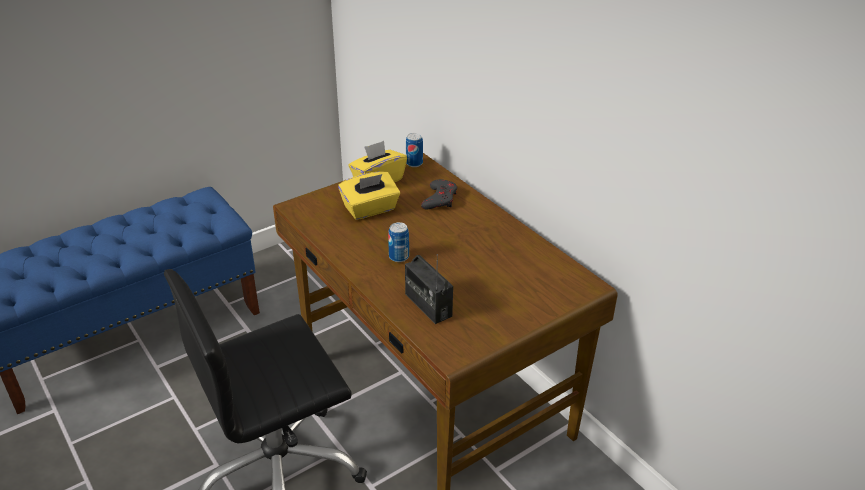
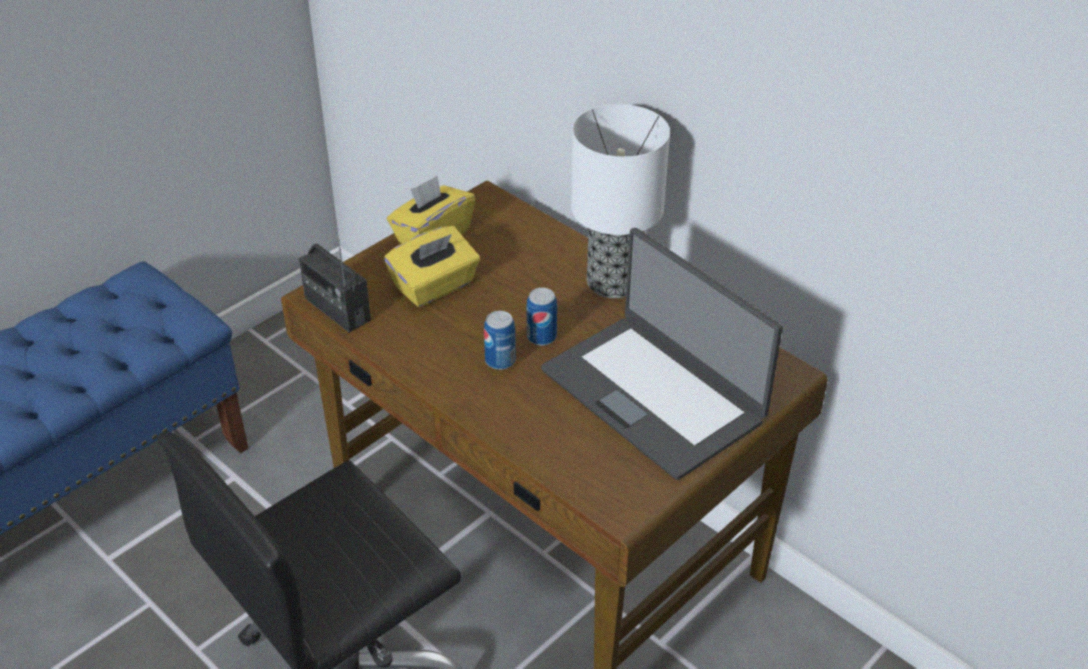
camera: 10 degrees left, 5 degrees up
radio [405,254,453,324] -> radio moved to [299,239,371,333]
can [406,133,423,167] -> can moved to [527,288,557,346]
grey game controller [421,179,457,210] -> none
none -> laptop [541,228,783,480]
none -> table lamp [571,104,670,298]

